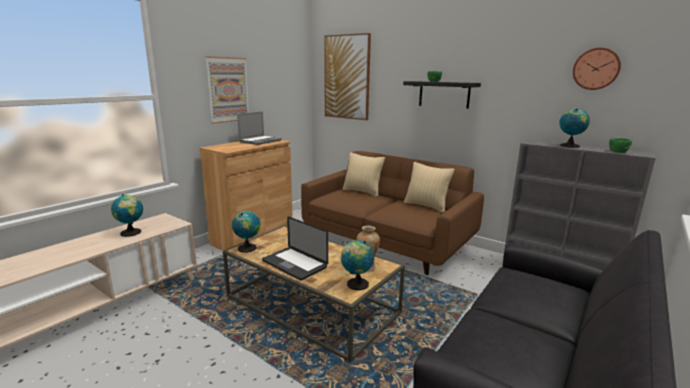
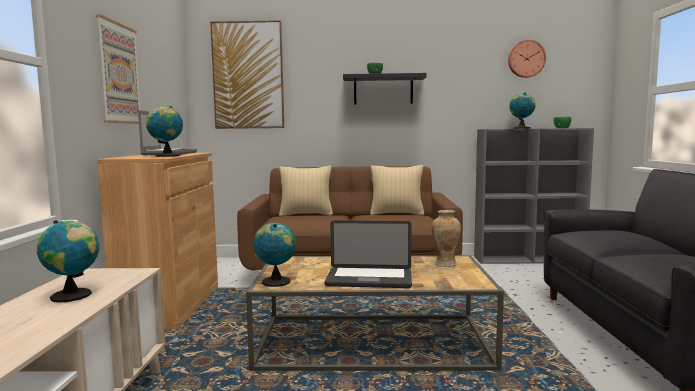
camera: 35 degrees left, 10 degrees down
globe [341,240,374,290] -> globe moved to [146,106,183,157]

